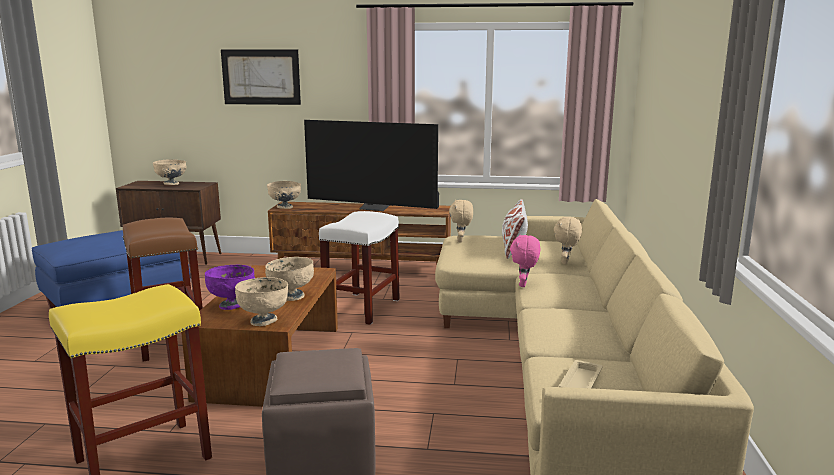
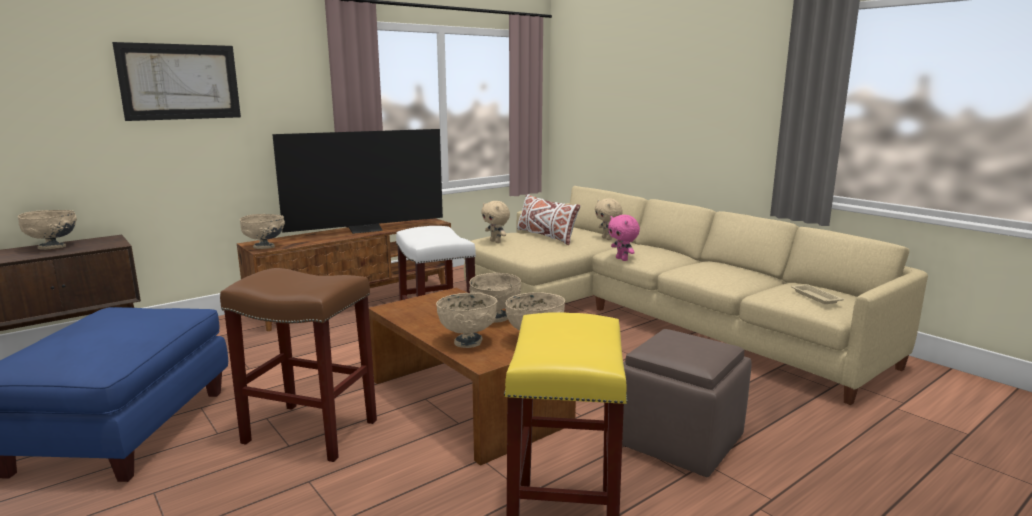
camera: 45 degrees left, 0 degrees up
purple bowl [205,265,255,310] -> beige bowl [436,293,497,348]

